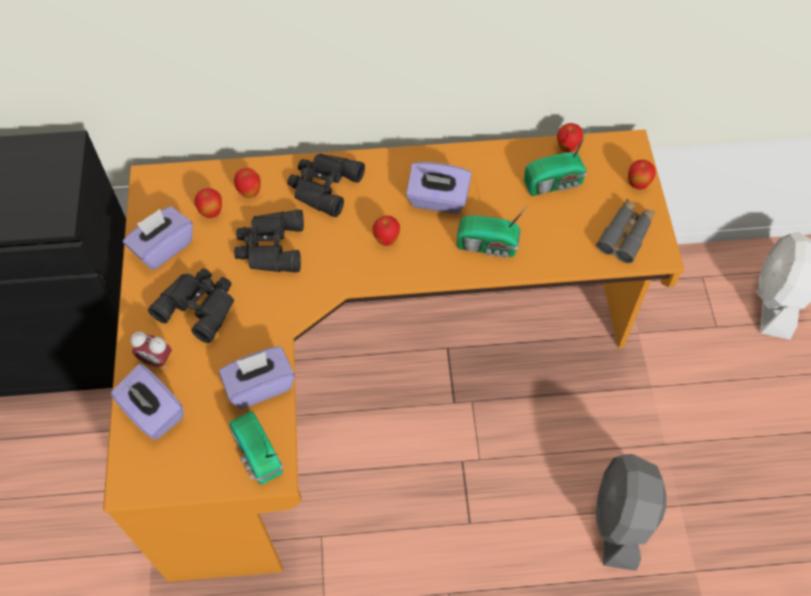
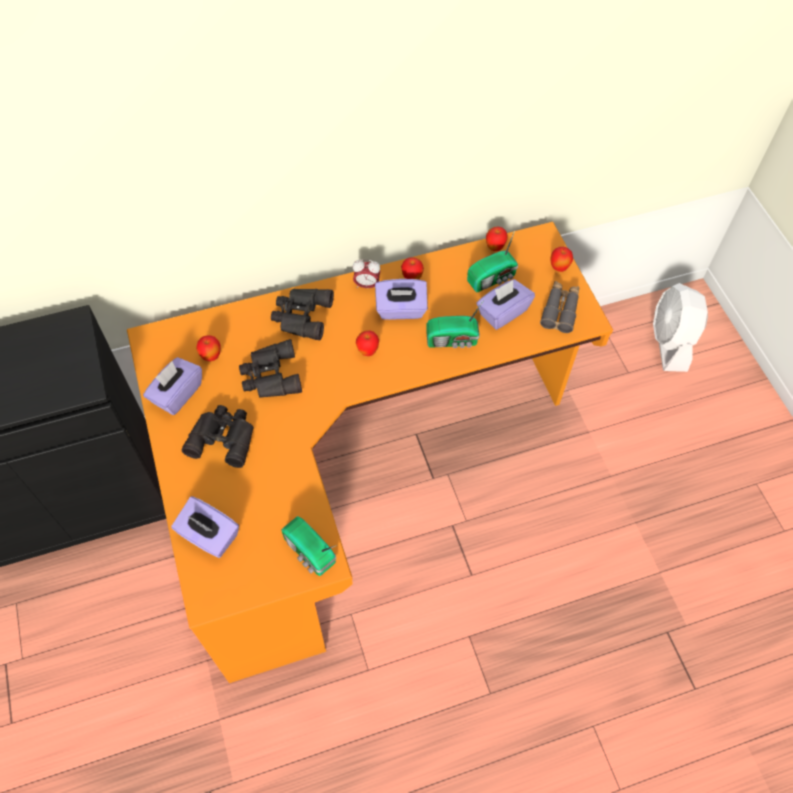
camera: 15 degrees left, 0 degrees up
alarm clock [130,332,172,369] -> alarm clock moved to [352,260,381,288]
purple tissue box [219,346,295,409] -> purple tissue box moved to [476,279,535,330]
apple [234,168,261,198] -> apple moved to [401,257,424,280]
grey fan [596,454,667,571] -> none

